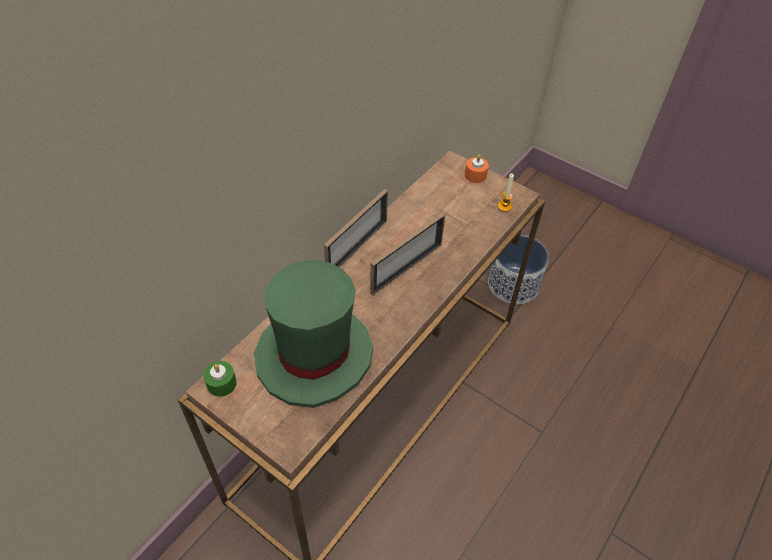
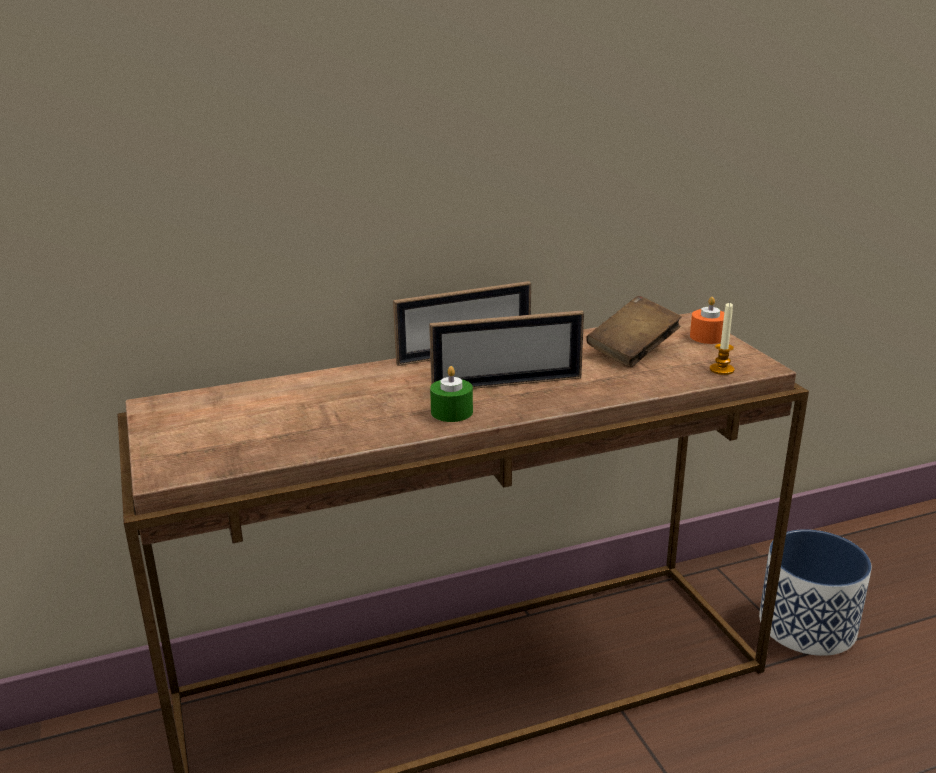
camera: 35 degrees right, 25 degrees down
green candle [203,361,237,397] -> green candle moved to [430,366,473,422]
green hat [254,260,373,408] -> none
none -> brown book [586,296,682,367]

